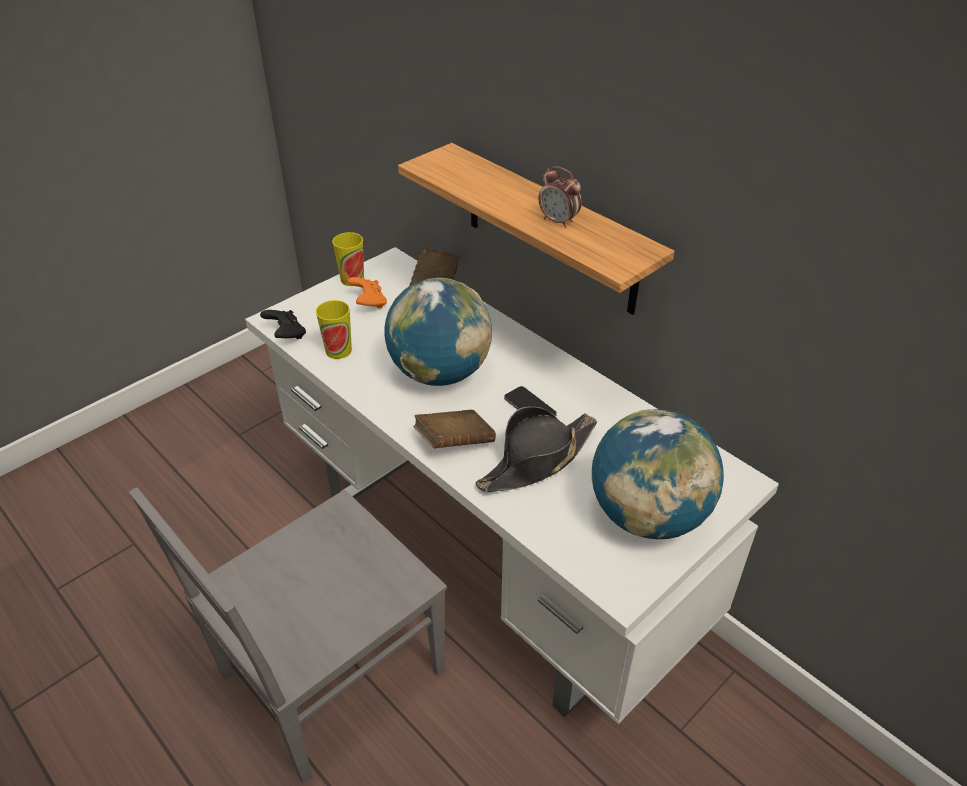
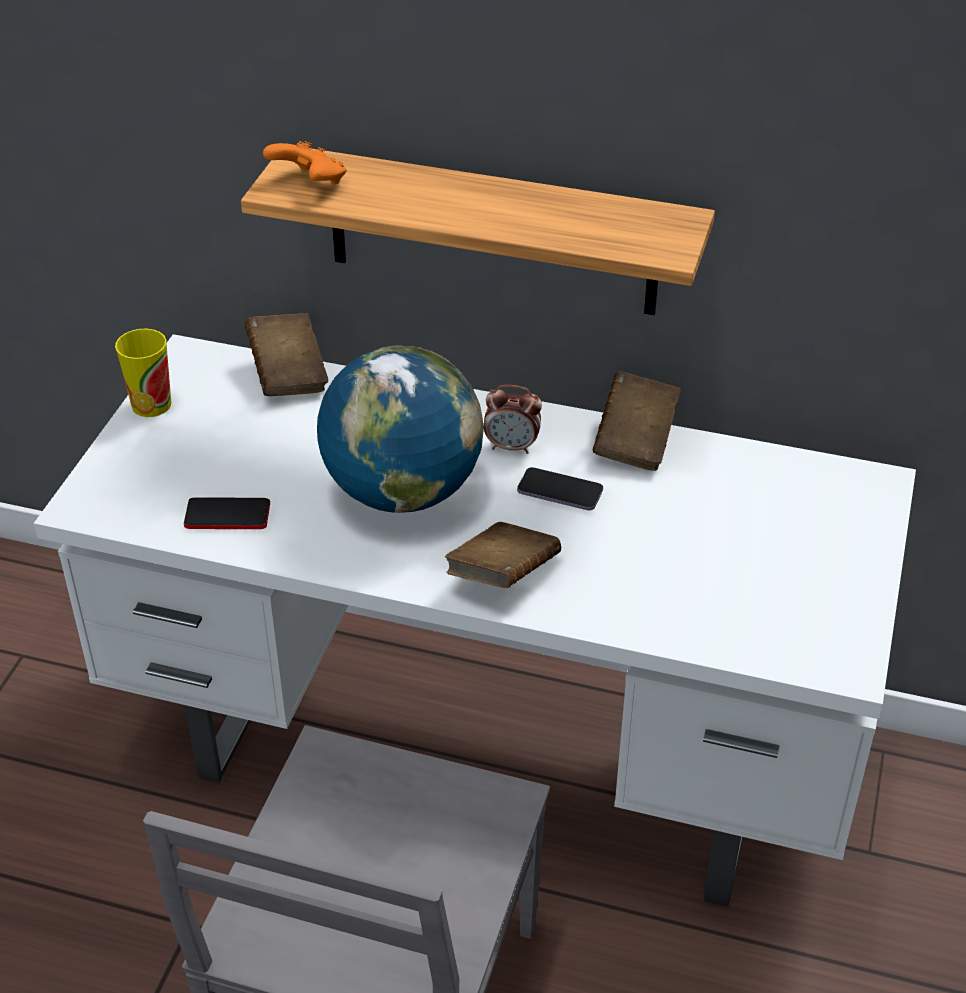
camera: 30 degrees left, 0 degrees up
black game controller [260,310,306,339] -> none
cup [316,300,352,359] -> phone [184,497,270,529]
orange game controller [347,277,387,309] -> orange game controller moved to [263,141,347,185]
black hat [476,406,597,492] -> none
alarm clock [538,166,582,228] -> alarm clock moved to [484,385,542,454]
globe [592,409,724,539] -> none
none -> brown book [593,371,681,471]

